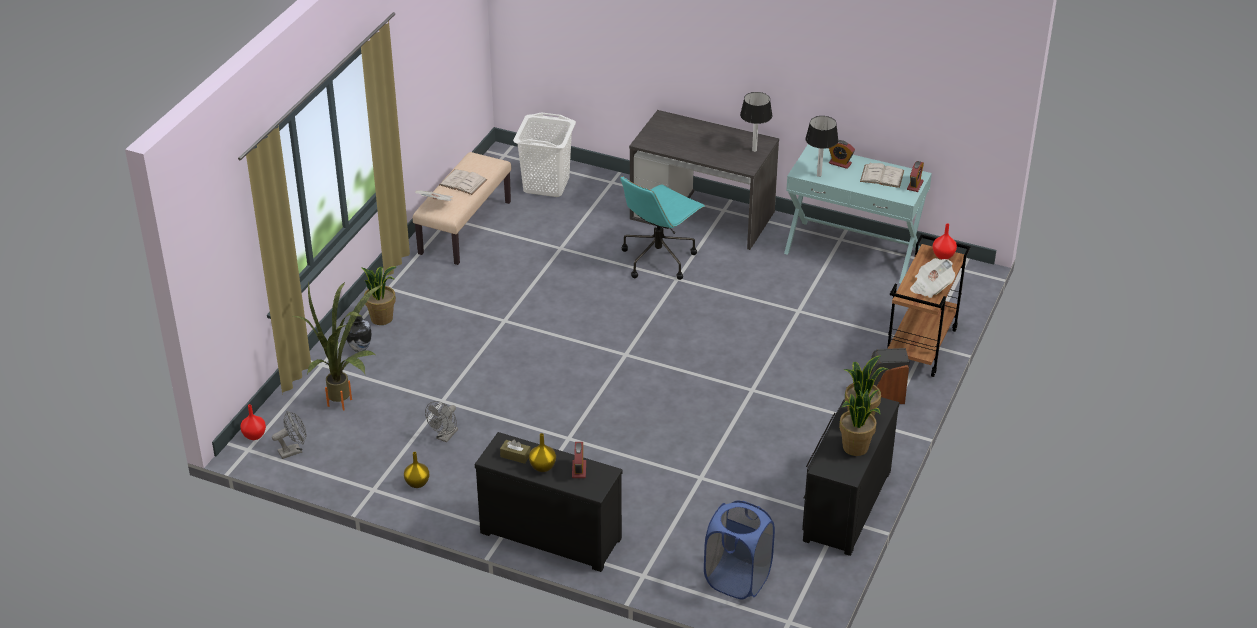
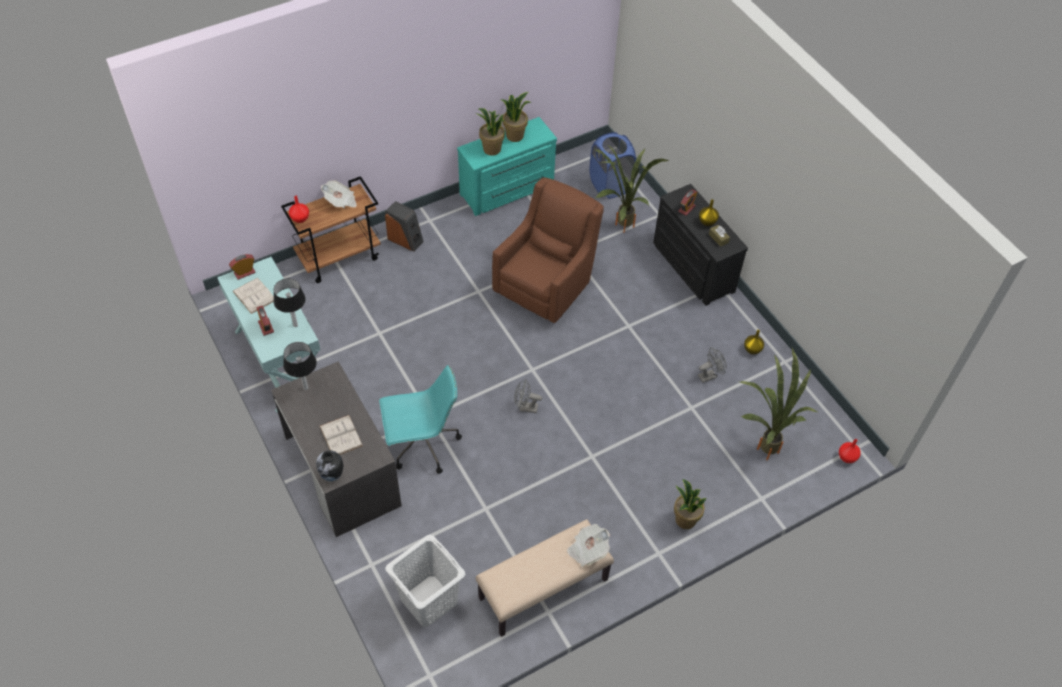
camera: 145 degrees left, 15 degrees up
grey fan [272,411,306,459] -> grey fan moved to [514,379,542,413]
vase [345,316,372,352] -> vase moved to [316,450,344,482]
white book [439,169,487,195] -> white book moved to [320,415,363,455]
black dresser [802,397,900,556] -> turquoise dresser [457,117,557,216]
none -> brown armchair [492,178,604,323]
none -> potted plant [594,146,669,233]

